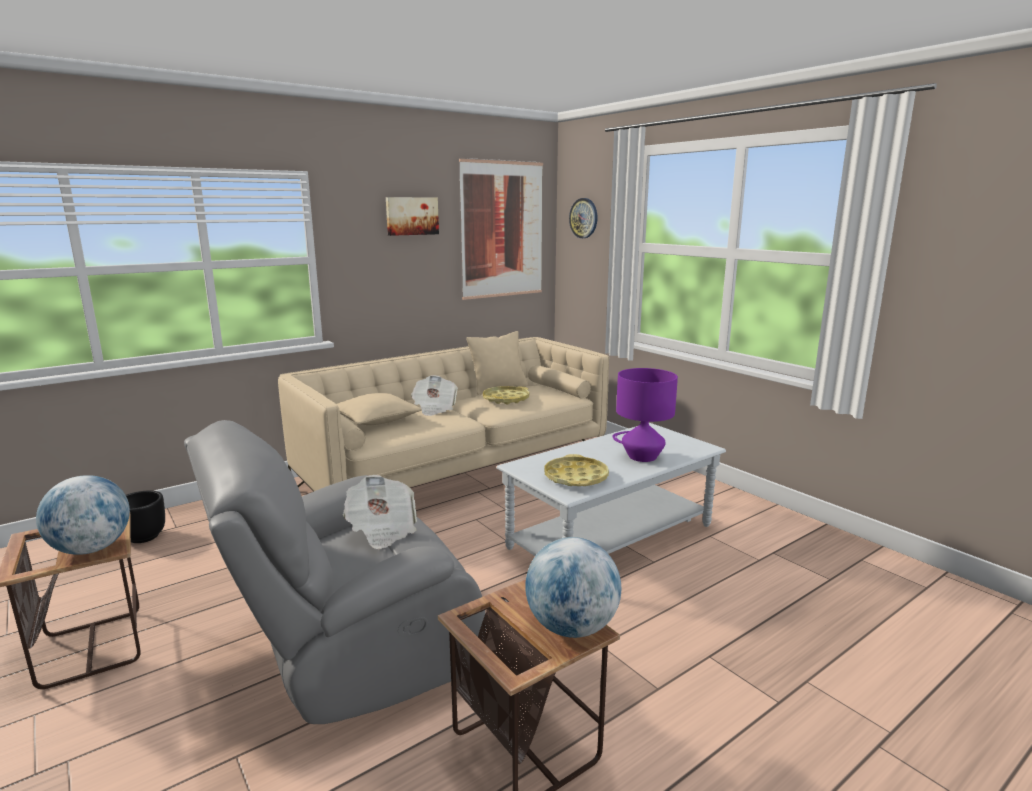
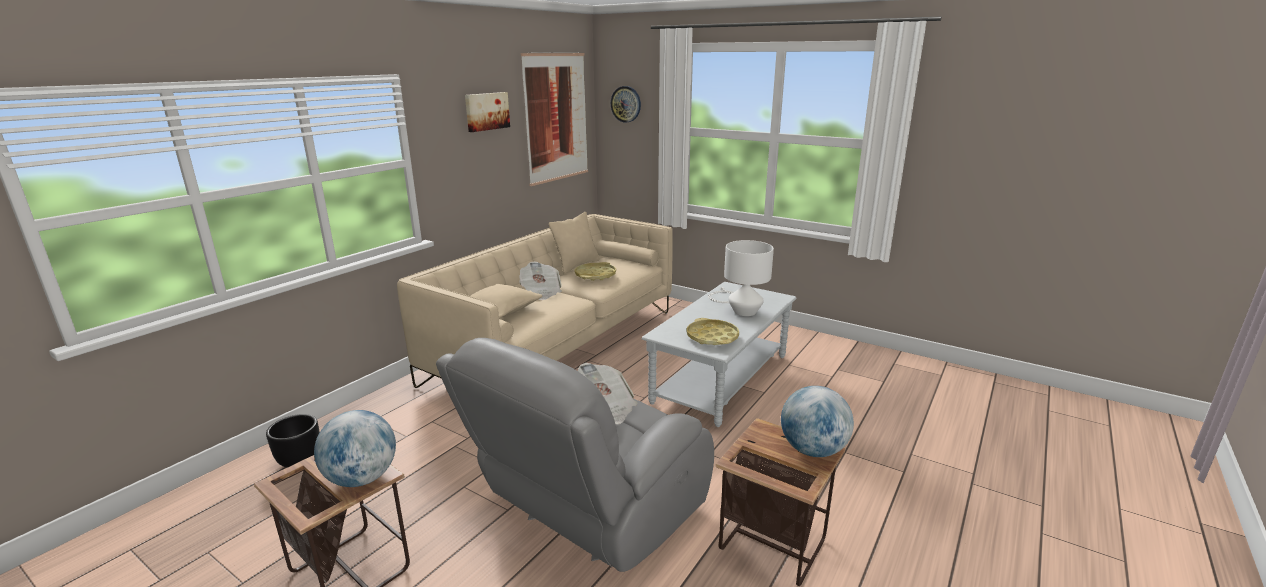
camera: 20 degrees left, 5 degrees up
purple table lamp [612,368,678,462] -> white table lamp [708,240,774,316]

